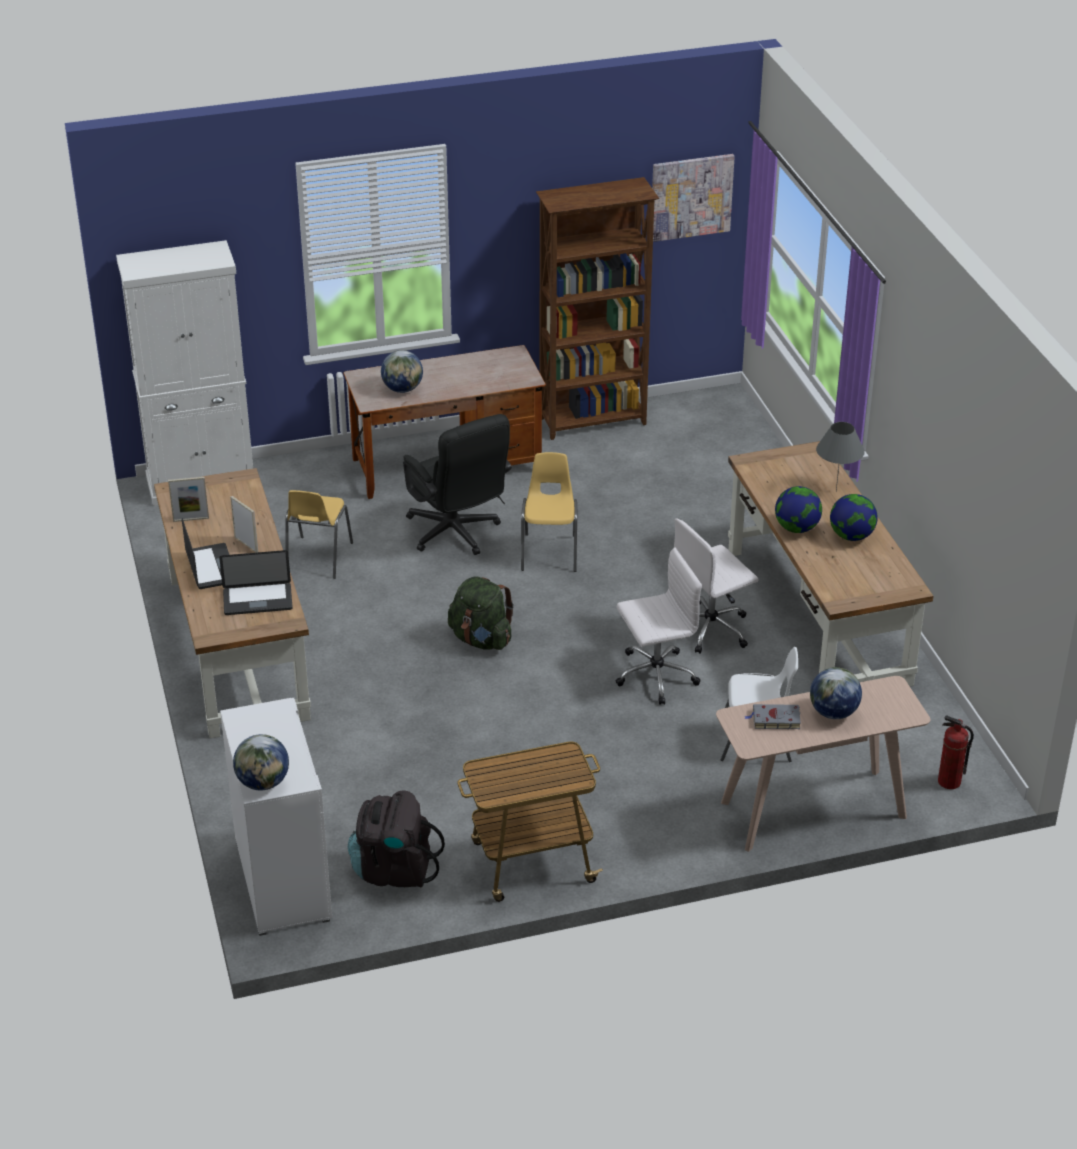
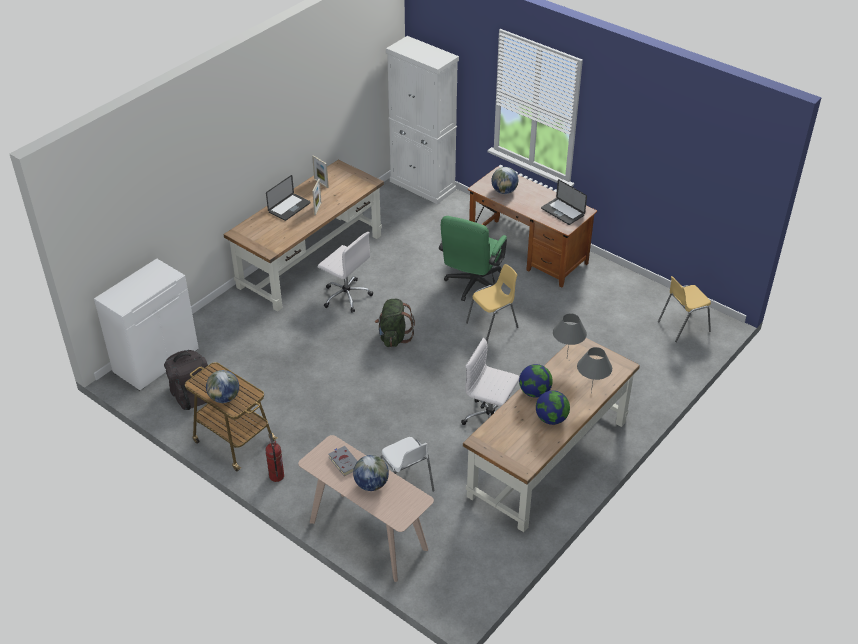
camera: 55 degrees right, 5 degrees up
laptop [219,550,293,615] -> laptop moved to [541,179,587,225]
globe [233,734,289,790] -> globe moved to [206,370,239,403]
yellow chair [285,490,353,579] -> yellow chair moved to [658,276,711,342]
black office chair [403,414,511,555] -> green office chair [439,216,507,301]
brown bookcase [536,177,659,440] -> none
white office chair [616,547,702,705] -> white office chair moved to [318,232,373,312]
picture [652,154,735,242] -> none
fire extinguisher [938,715,974,789] -> fire extinguisher moved to [265,433,284,482]
none -> grey table lamp [553,313,587,355]

